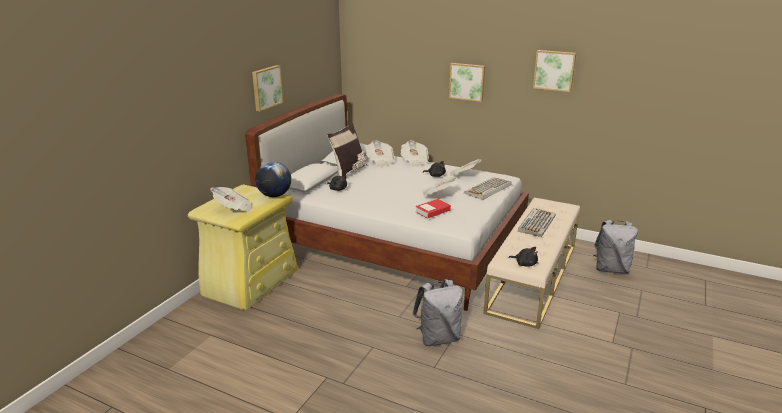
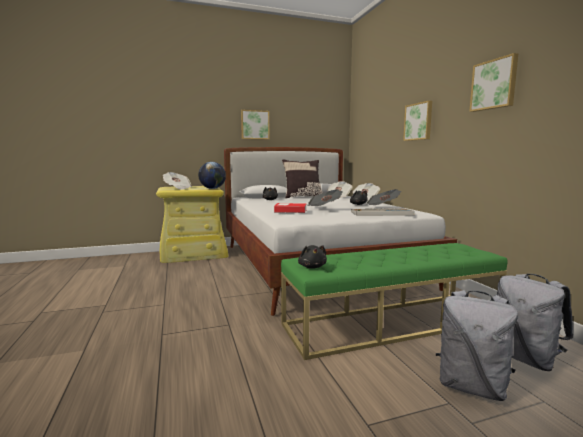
camera: 45 degrees right, 15 degrees down
grey backpack [412,279,463,346] -> grey backpack moved to [436,290,518,401]
beige bench [483,198,580,329] -> green bench [281,243,508,360]
keyboard [518,208,556,237] -> none

